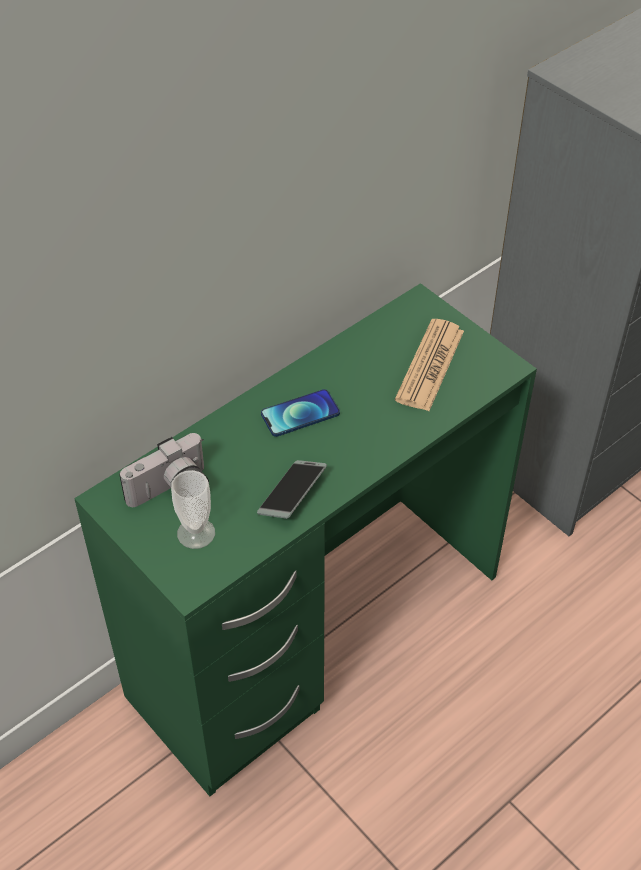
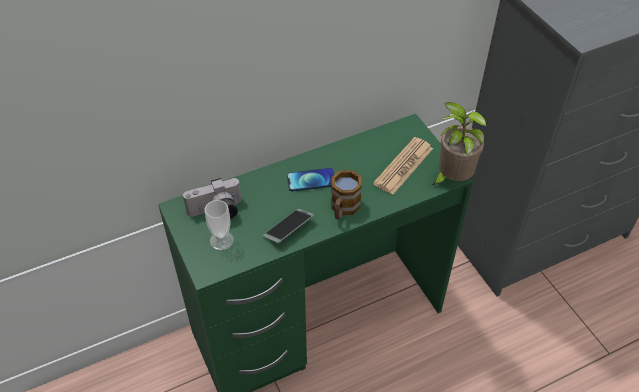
camera: 15 degrees right, 0 degrees up
none -> mug [331,170,362,220]
none -> potted plant [431,102,488,186]

